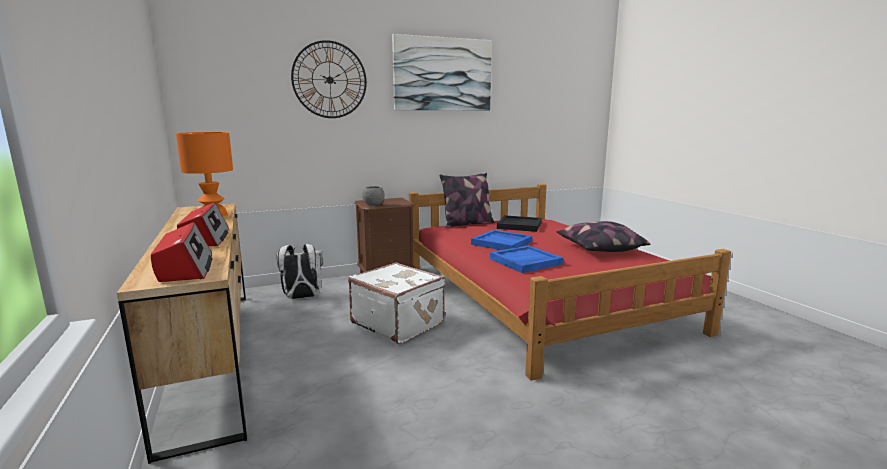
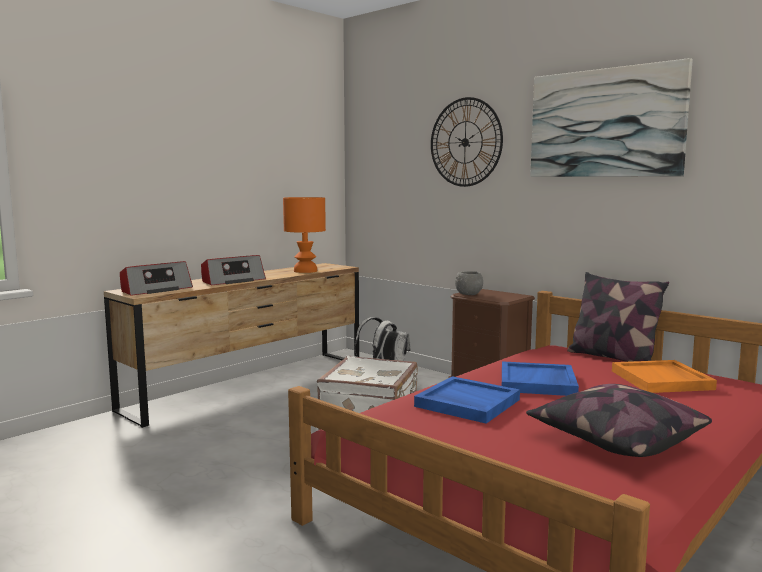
camera: 65 degrees right, 5 degrees down
black tray [497,215,542,232] -> orange tray [612,360,717,393]

